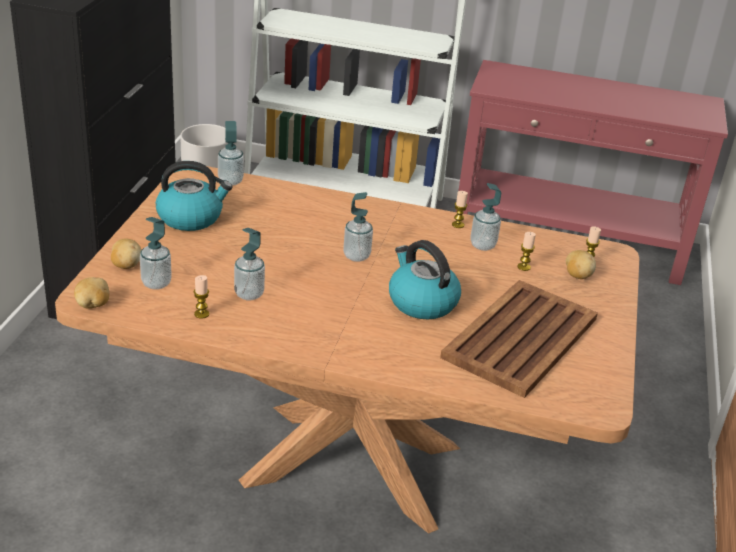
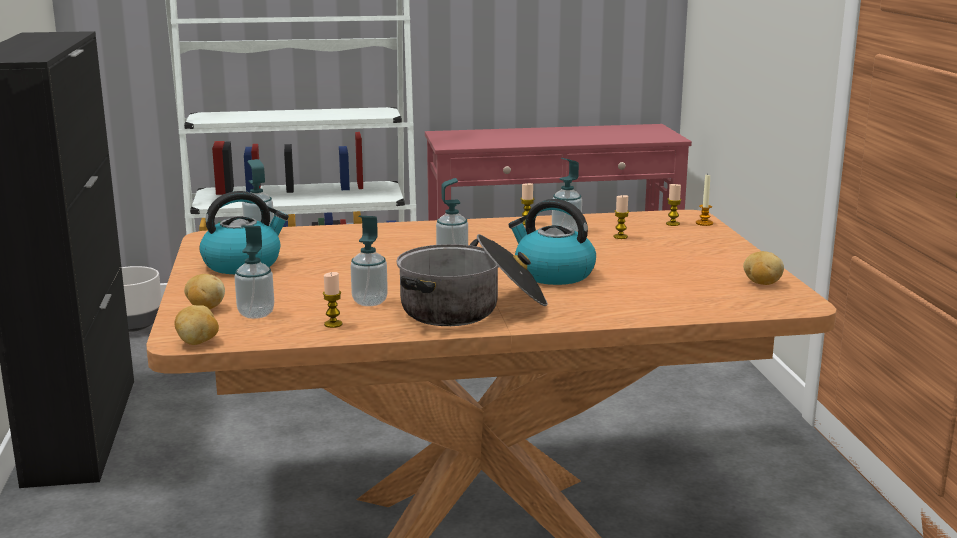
camera: 20 degrees left, 15 degrees down
brown tray [440,280,598,398] -> none
potato [566,250,596,279] -> potato moved to [743,251,784,285]
none -> cooking pot [396,234,548,326]
none -> candle [696,175,713,226]

